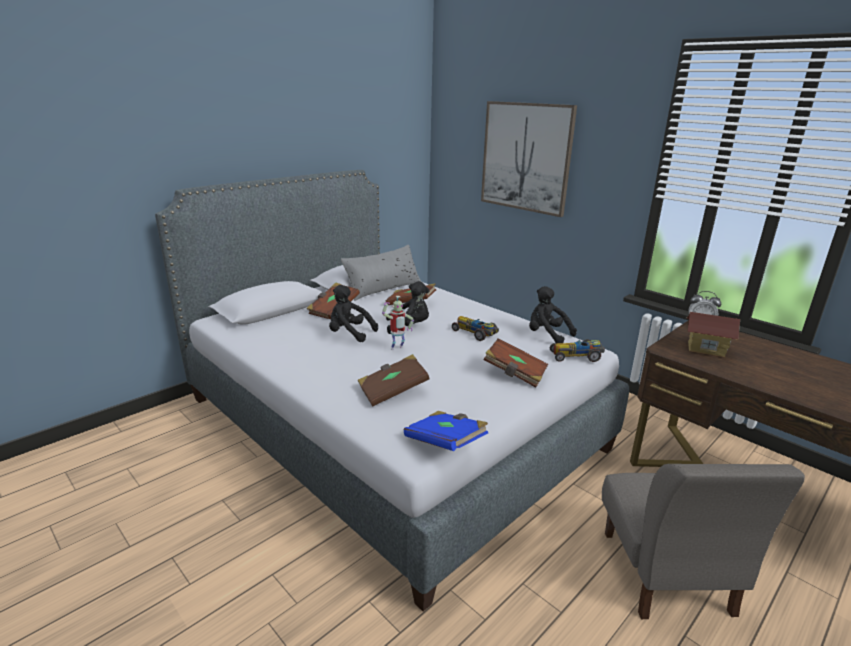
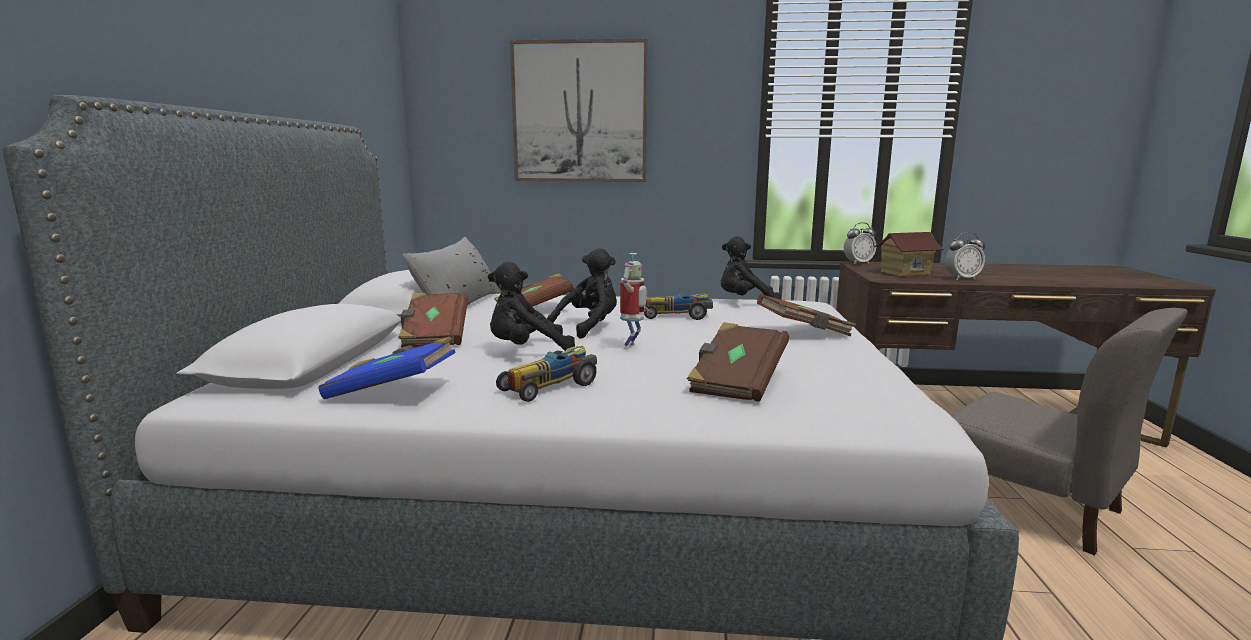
camera: 40 degrees left, 10 degrees down
blue book [404,411,488,451] -> blue book moved to [318,336,456,399]
toy car [550,339,605,362] -> toy car moved to [496,346,597,402]
none -> alarm clock [945,232,985,280]

